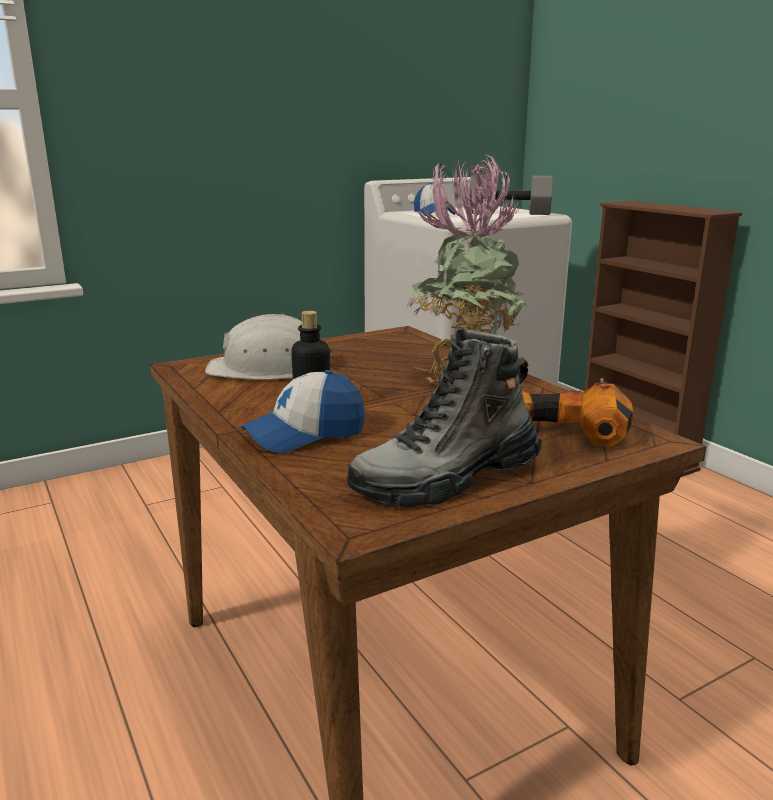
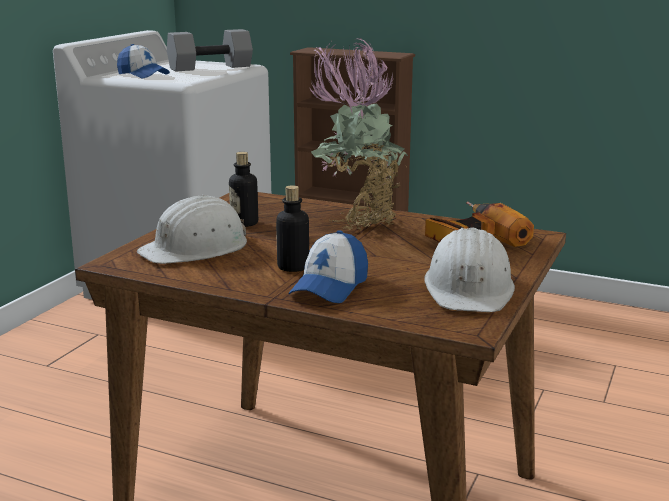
camera: 35 degrees left, 0 degrees up
boot [346,328,541,507] -> white hard hat [424,228,515,312]
none -> bottle [229,152,258,227]

